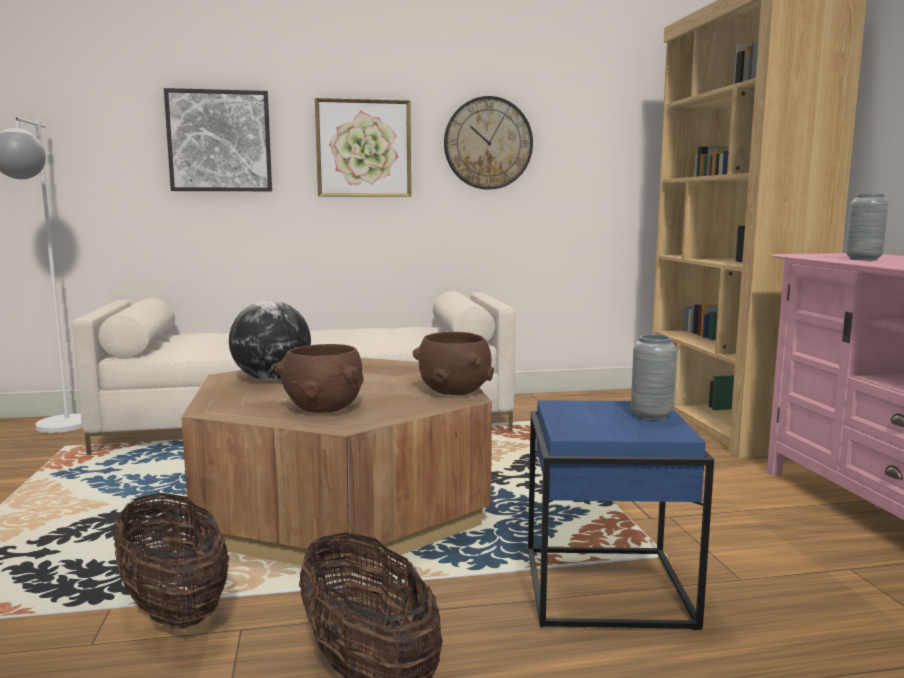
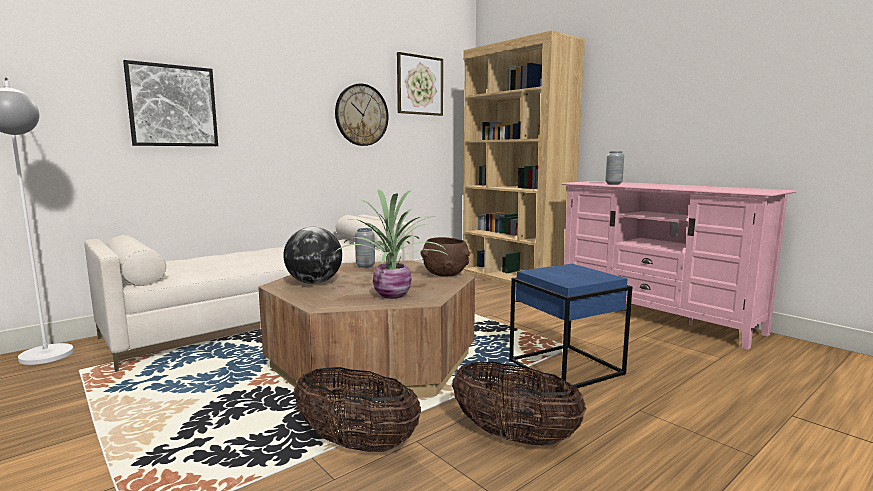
camera: 30 degrees left, 0 degrees up
brown bowl [275,344,364,413] -> potted plant [333,190,449,299]
picture [315,98,411,197] -> picture moved to [397,52,443,116]
grey vase [631,334,676,421] -> grey vase moved to [355,228,375,268]

